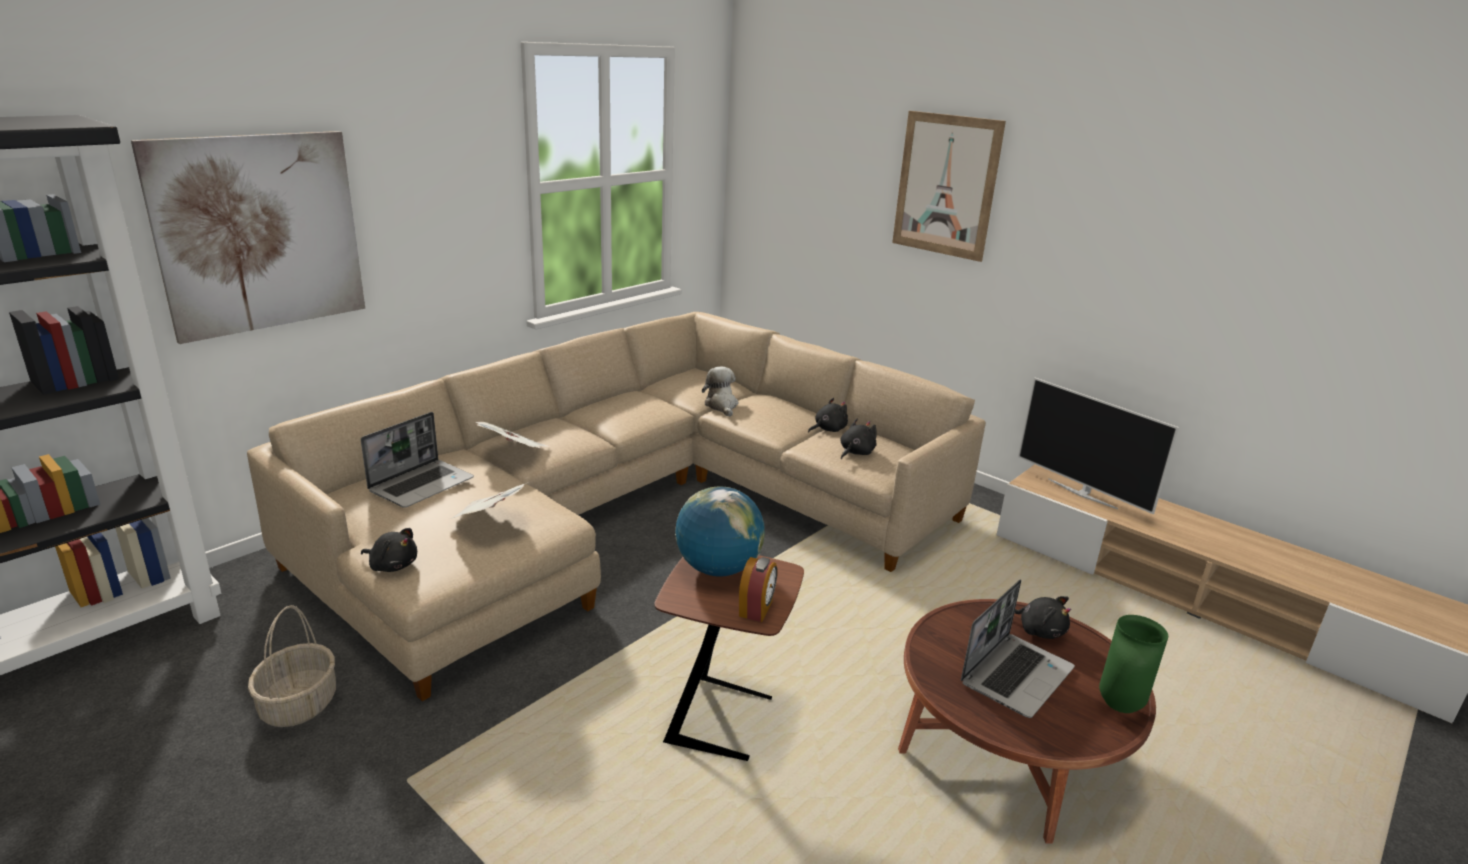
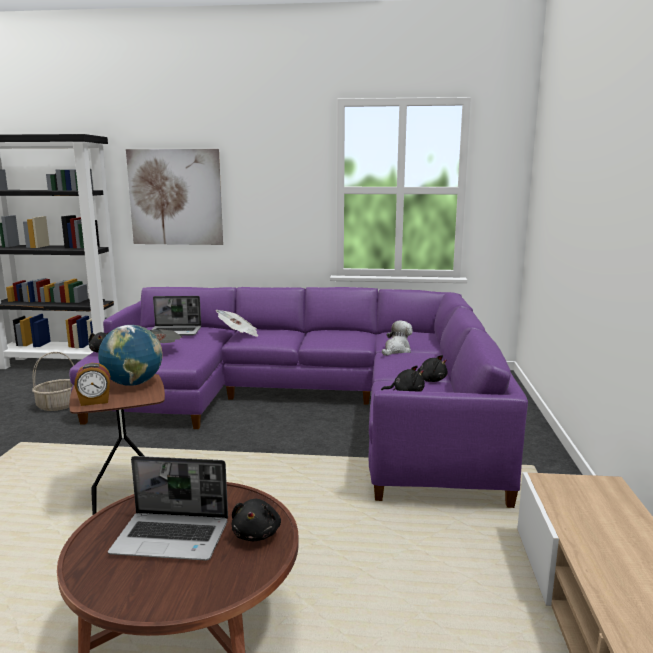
camera: 55 degrees right, 10 degrees down
beige sofa [247,312,986,701] -> purple sofa [69,287,528,508]
picture [892,111,1006,262] -> none
television [1018,378,1179,515] -> none
green vase [1099,615,1168,713] -> none

